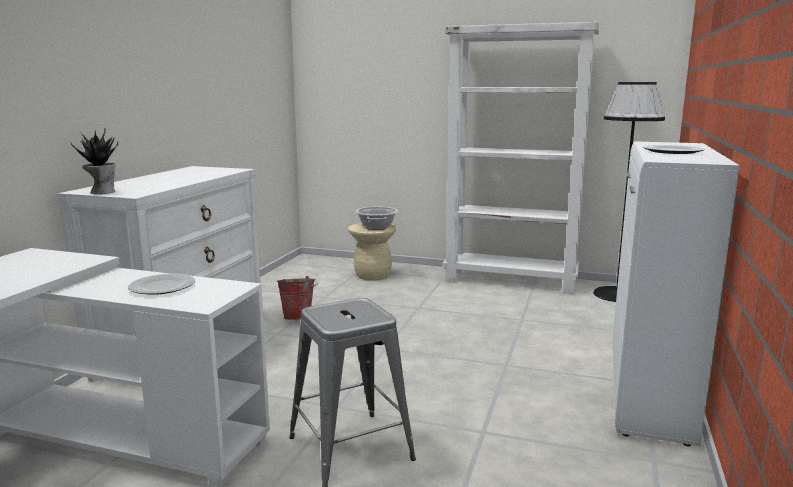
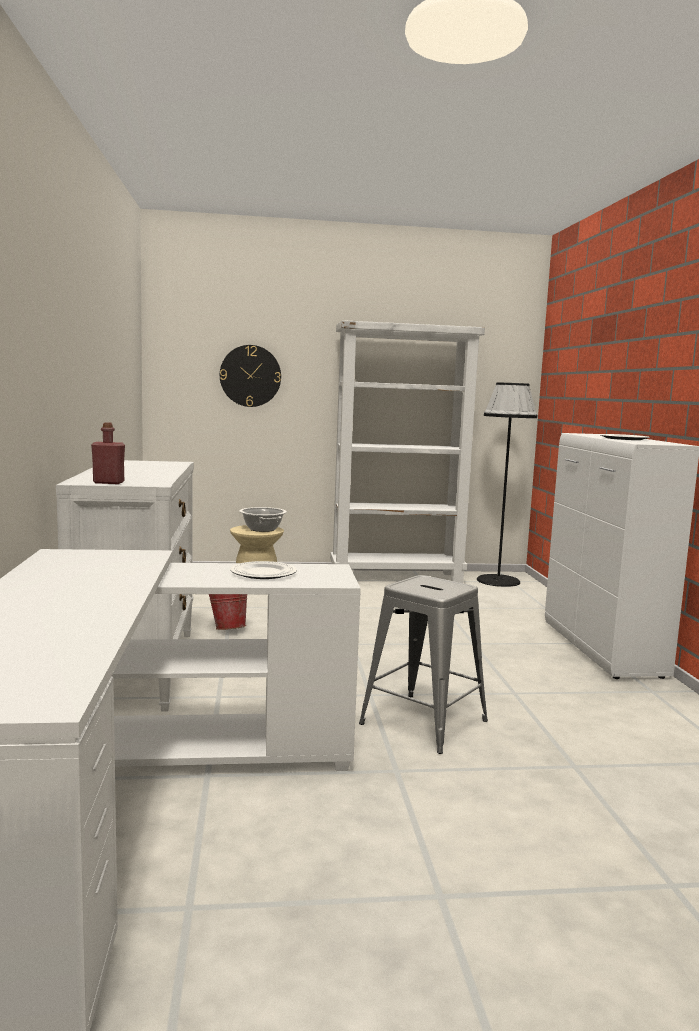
camera: 25 degrees left, 5 degrees down
potted plant [70,129,118,194] -> red bottle [91,422,125,484]
none -> wall clock [220,345,281,407]

